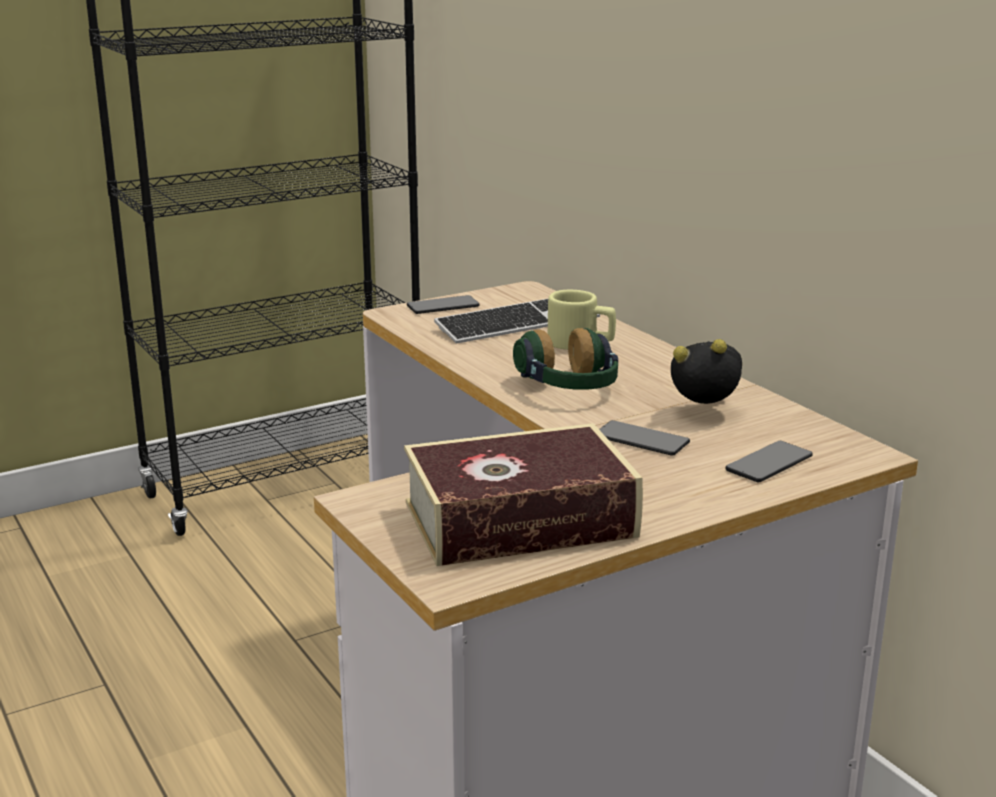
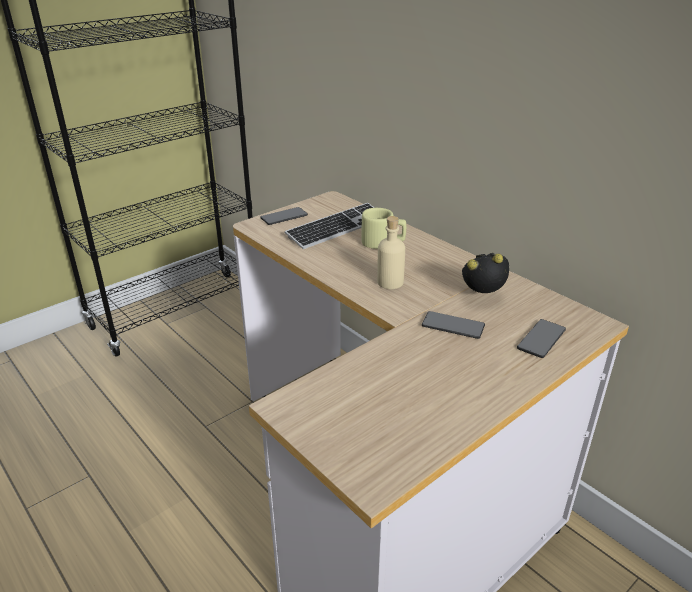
camera: 10 degrees left, 10 degrees up
book [404,423,643,566] -> none
headphones [513,328,618,390] -> beige bottle [377,216,405,289]

